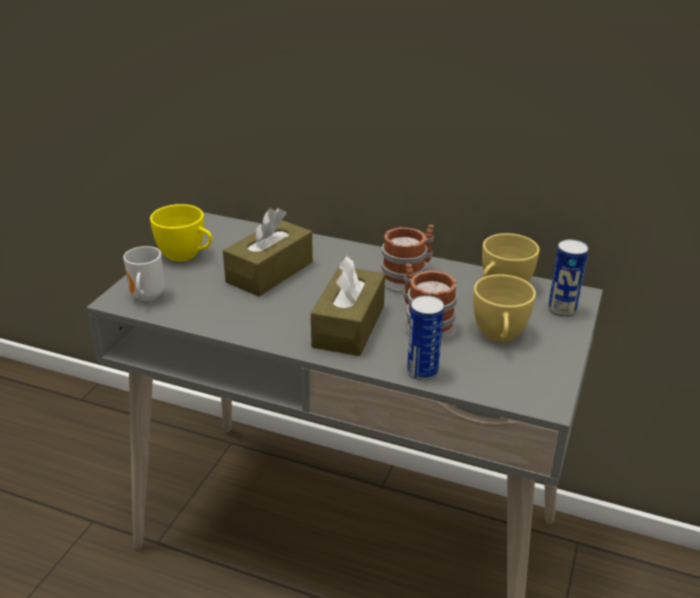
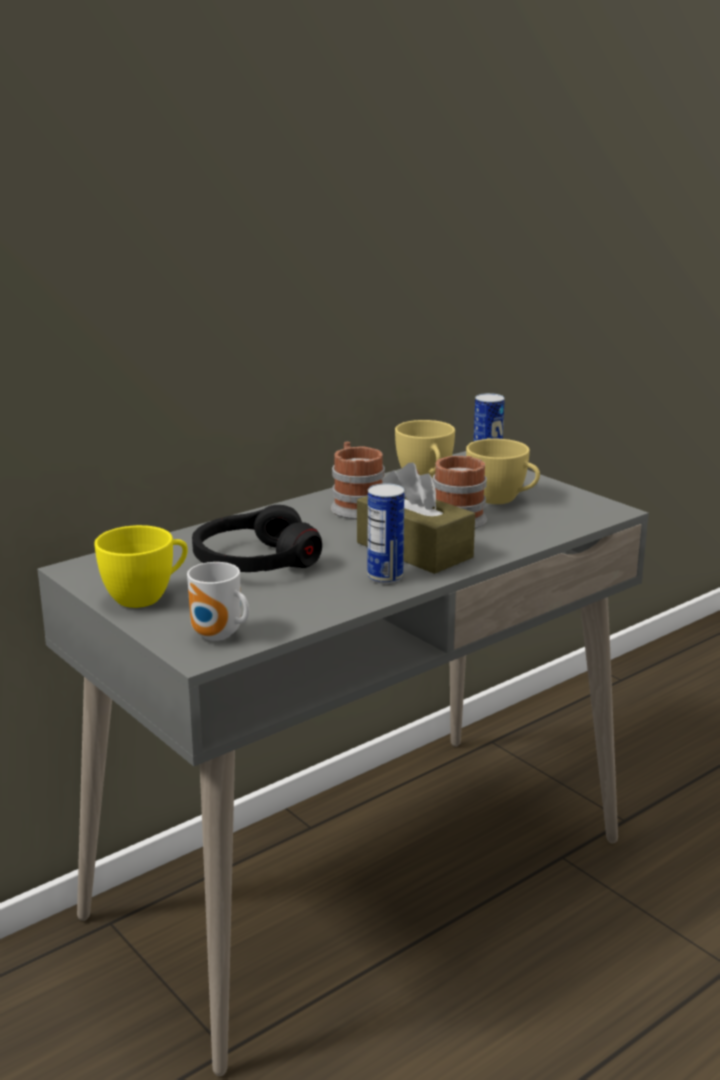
camera: 60 degrees left, 10 degrees down
brown tissue box [223,208,313,297] -> black headphones [192,505,322,572]
can [407,295,444,381] -> can moved to [367,483,405,584]

